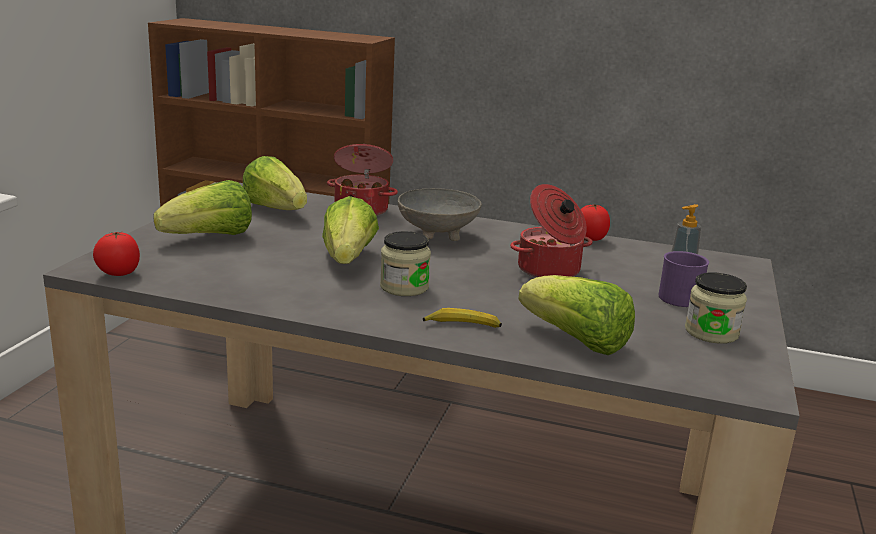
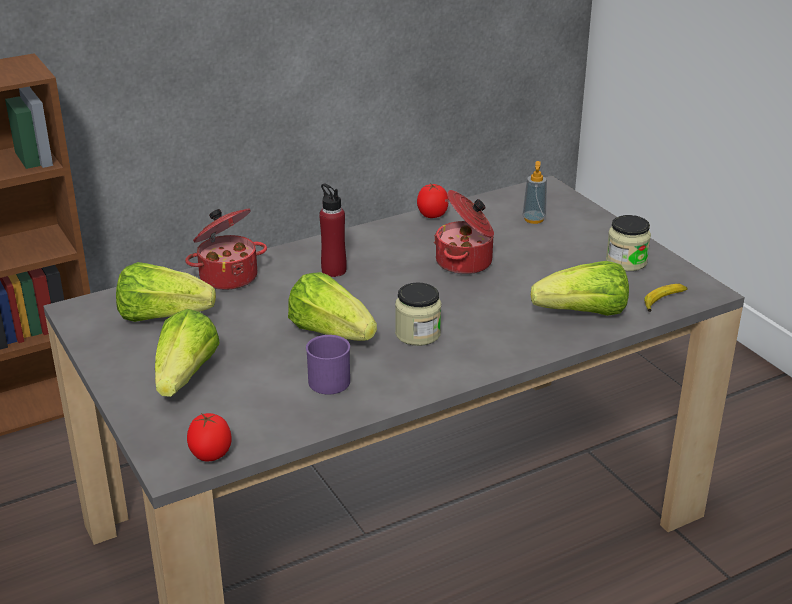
camera: 45 degrees left, 10 degrees up
grey bowl [398,188,482,241] -> red bottle [319,183,347,277]
banana [423,308,502,328] -> banana moved to [644,284,687,312]
purple mug [658,251,709,307] -> purple mug moved to [306,335,350,394]

